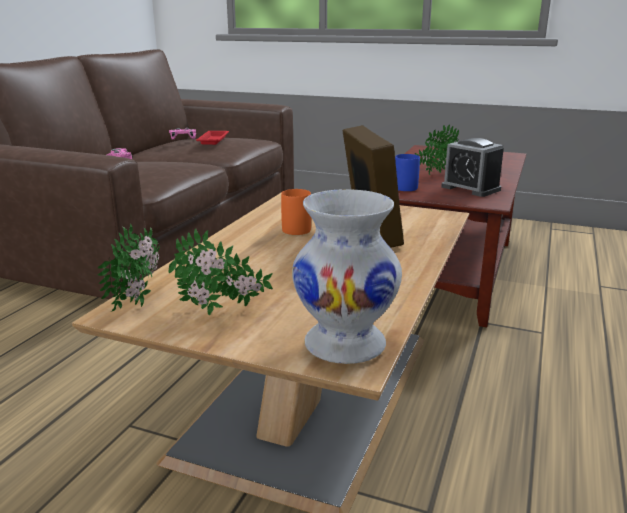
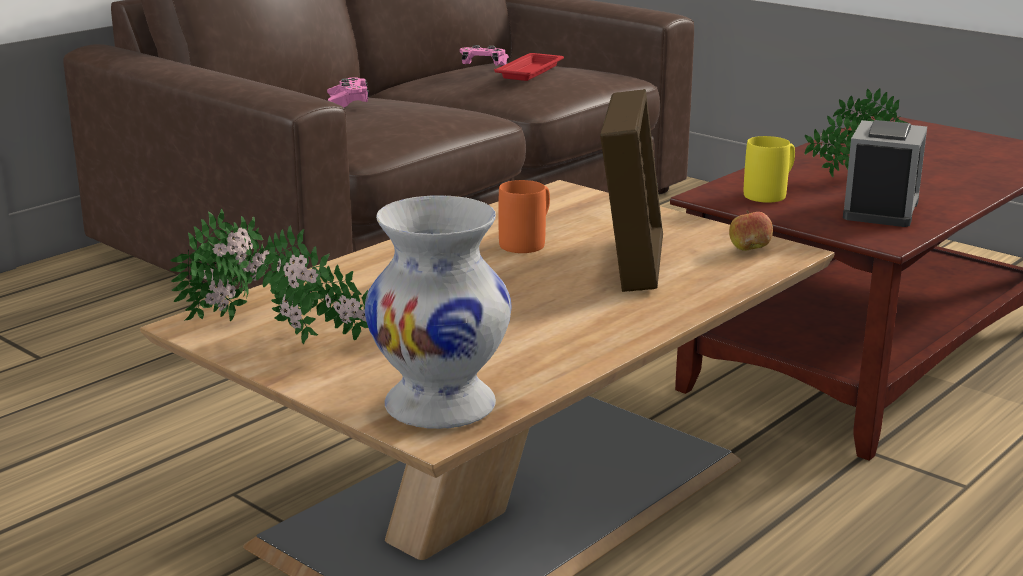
camera: 20 degrees right, 0 degrees up
blue mug [395,154,420,191] -> yellow mug [744,136,795,203]
alarm clock [441,138,504,197] -> alarm clock turned 135 degrees counterclockwise [843,120,927,227]
none -> apple [729,210,773,251]

